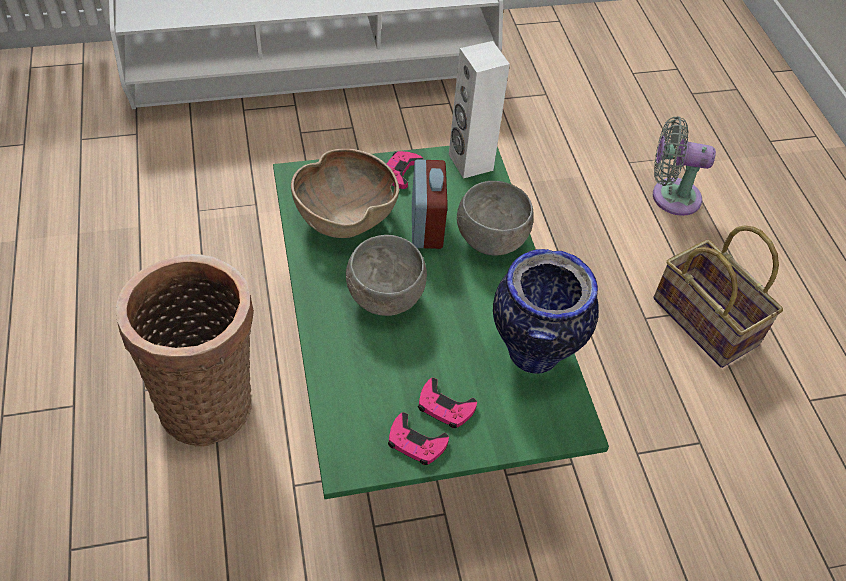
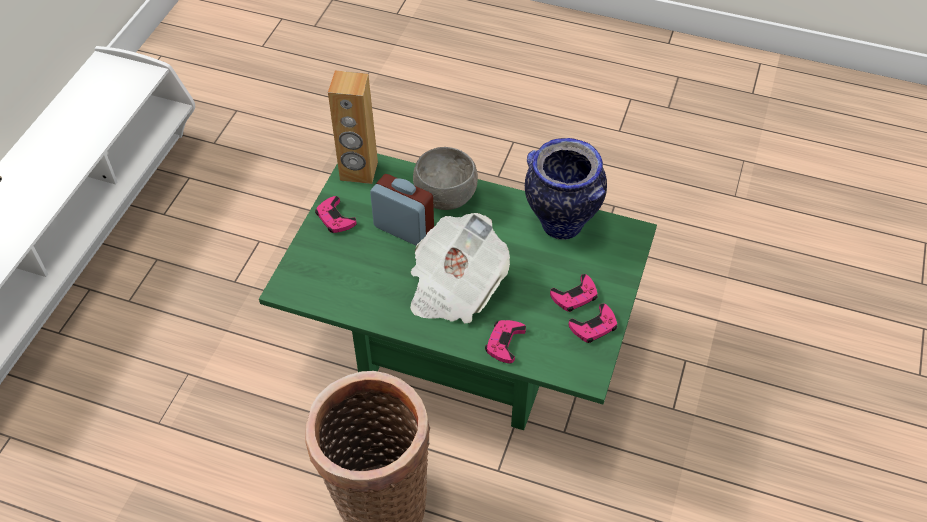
camera: 55 degrees left, 0 degrees up
brown bowl [291,149,399,238] -> none
grey bowl [346,235,427,316] -> newspaper [410,213,510,323]
white speaker [449,41,510,179] -> brown speaker [328,71,378,184]
grey fan [653,116,716,216] -> none
basket [653,226,783,368] -> none
none -> pink game controller [485,320,526,363]

